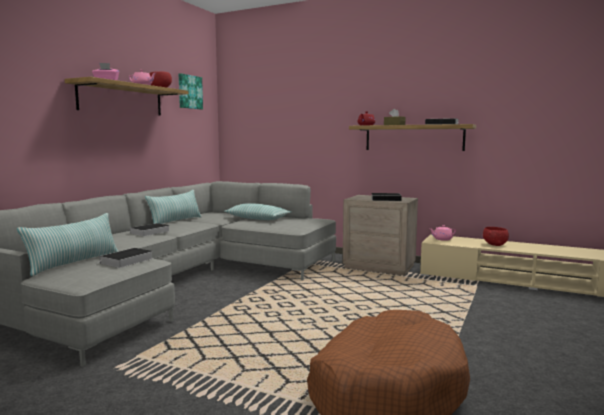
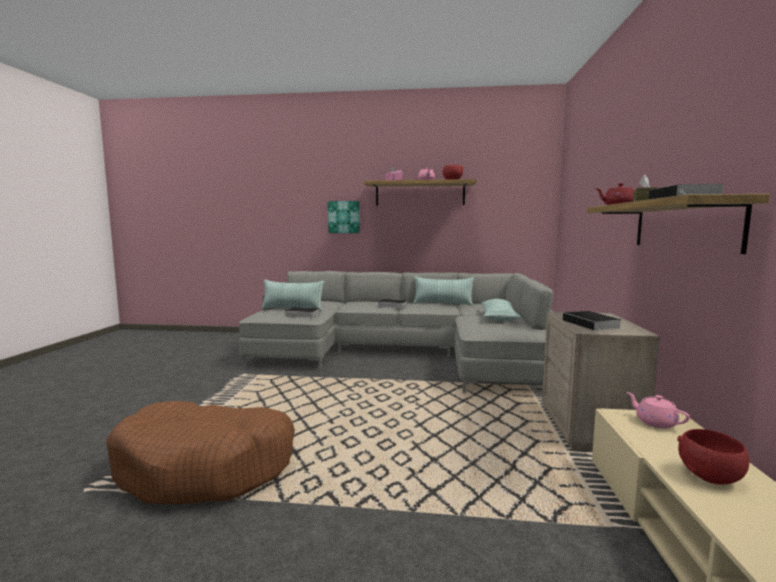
camera: 70 degrees right, 0 degrees up
picture [179,73,203,110] -> picture moved to [328,201,360,233]

